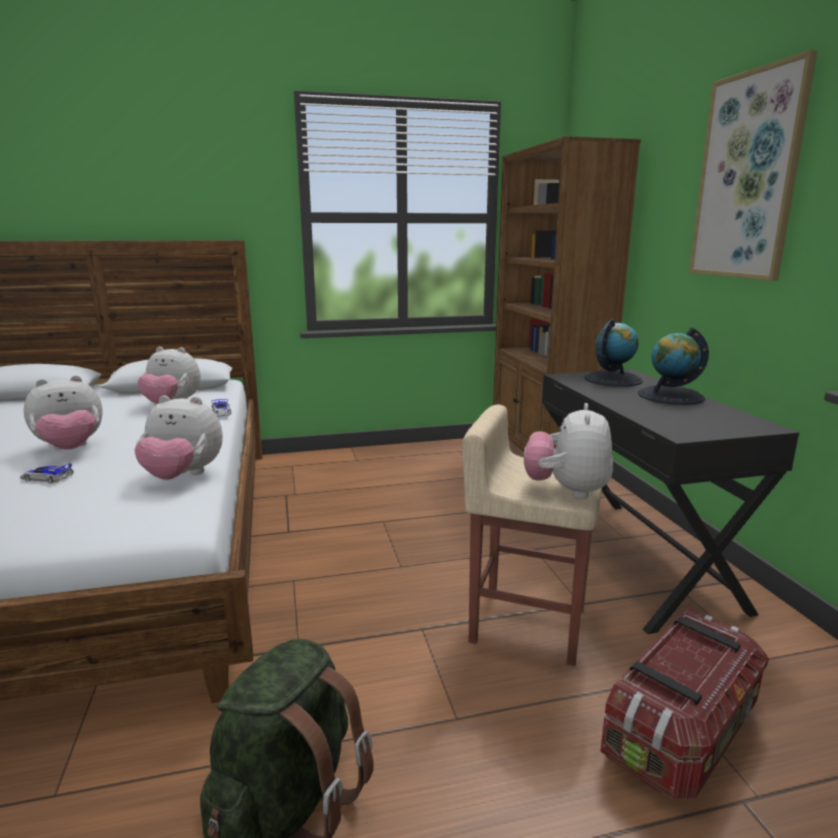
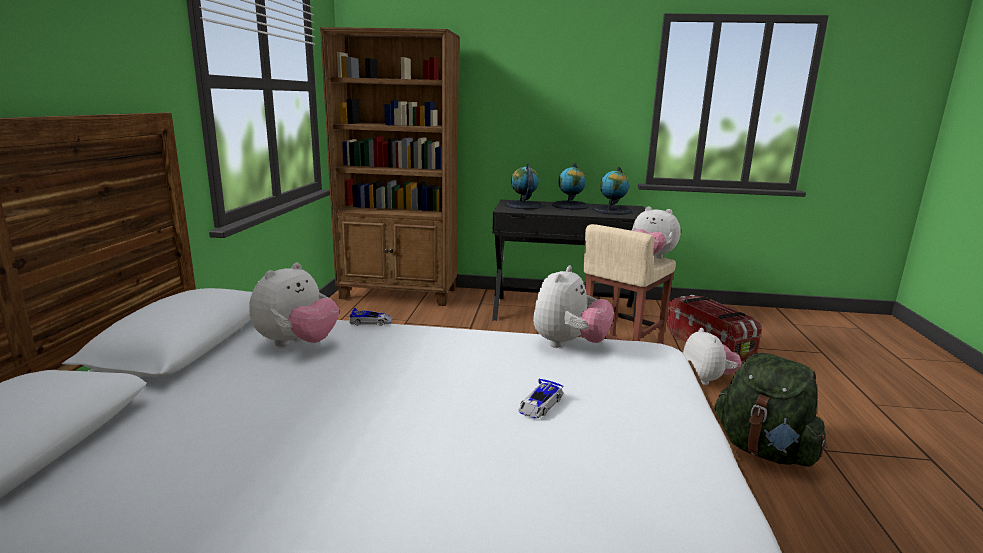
camera: 70 degrees left, 0 degrees up
plush toy [23,375,103,450] -> plush toy moved to [683,327,741,385]
picture [689,50,817,281] -> none
none -> globe [592,167,632,215]

